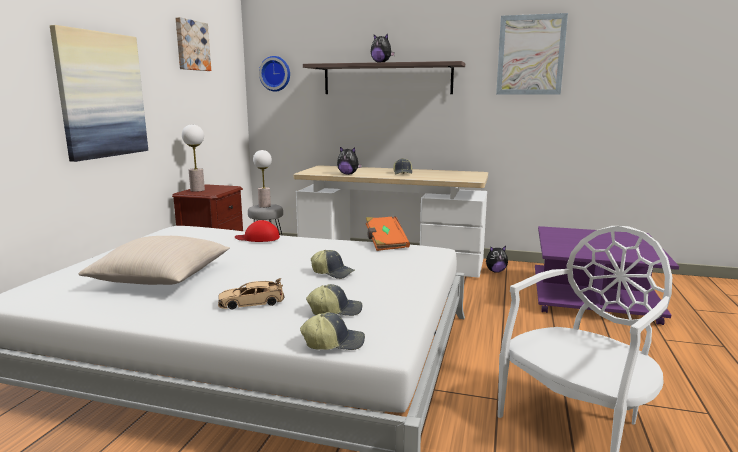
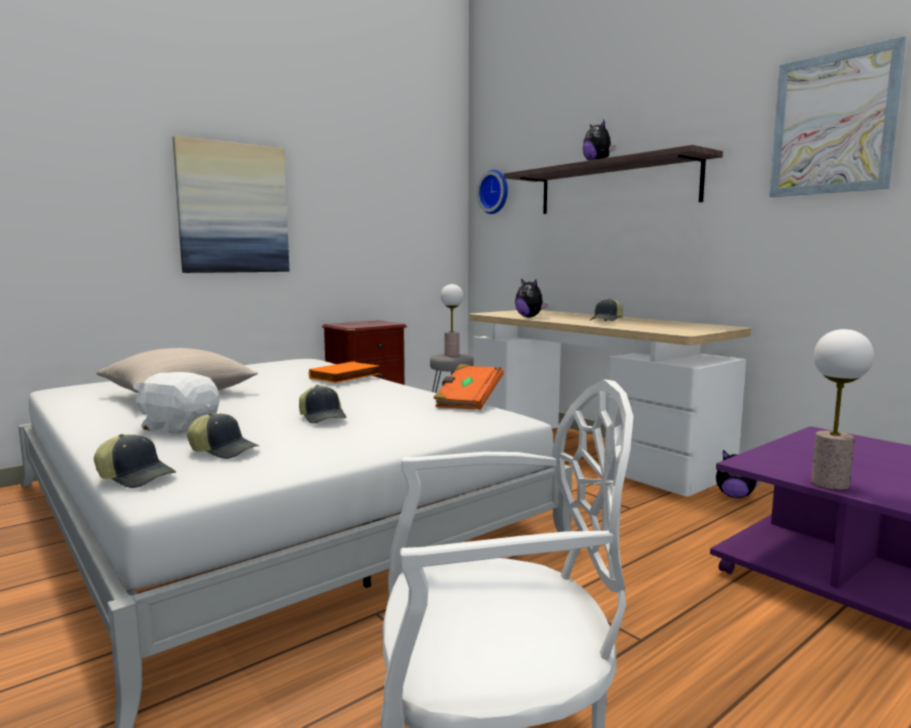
camera: 35 degrees right, 5 degrees down
picture [175,17,211,71] -> none
table lamp [182,124,205,192] -> table lamp moved to [811,329,874,490]
beige toy car [218,278,284,310] -> white plush toy [133,372,219,434]
red cap [235,220,280,242] -> orange book [309,361,380,383]

